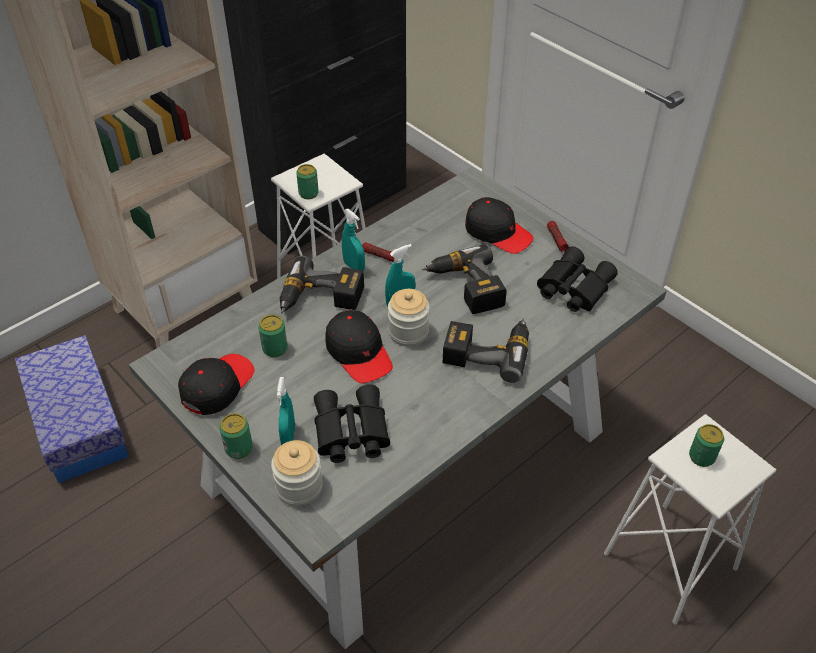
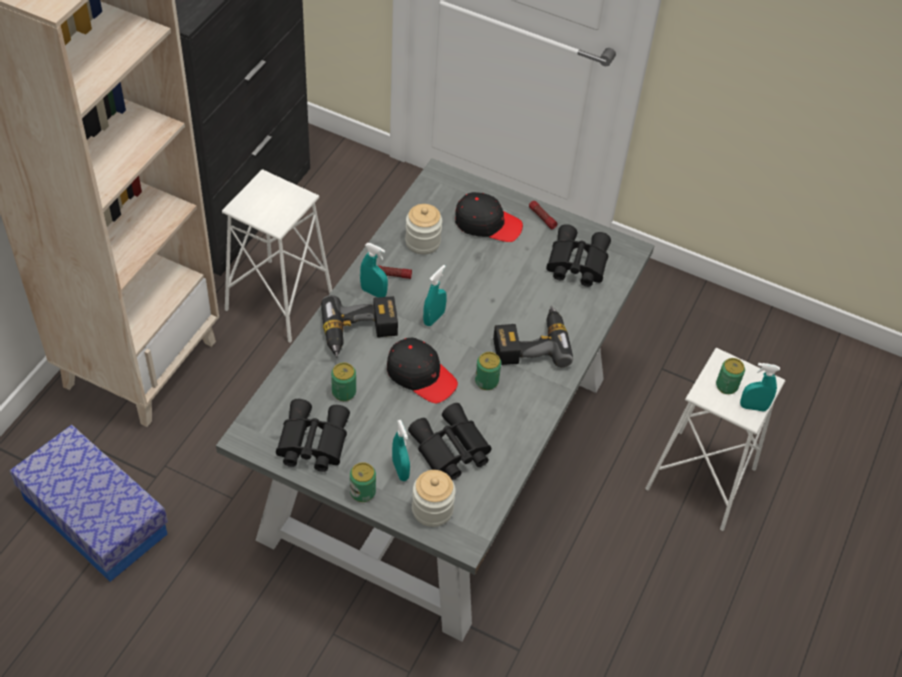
camera: 25 degrees left, 5 degrees up
black cap [178,354,254,415] -> black binoculars [276,399,350,472]
can [296,164,319,199] -> can moved to [475,352,501,390]
jar [388,289,430,346] -> jar moved to [405,204,442,255]
power drill [422,245,507,314] -> none
none -> turquoise spray bottle [740,363,780,412]

